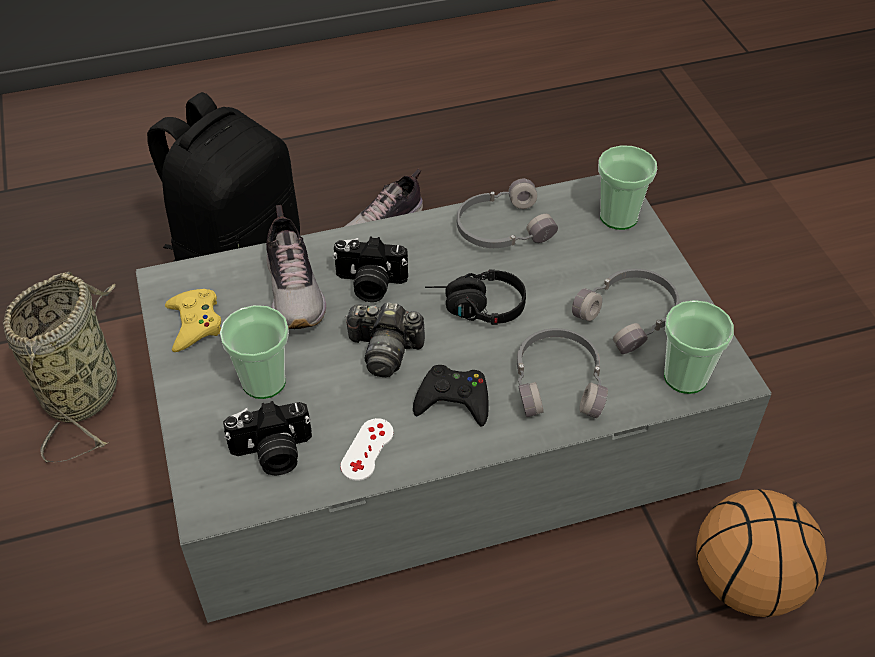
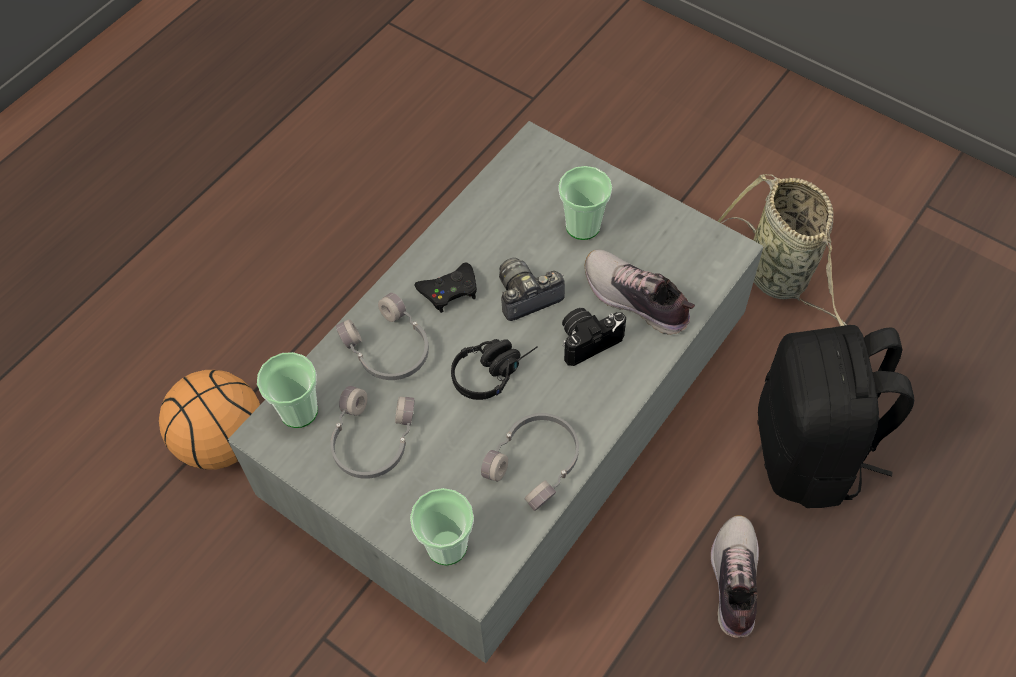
camera: 145 degrees right, 10 degrees up
yellow game controller [165,289,221,352] -> none
camera [223,401,312,476] -> none
white game controller [340,418,394,481] -> none

